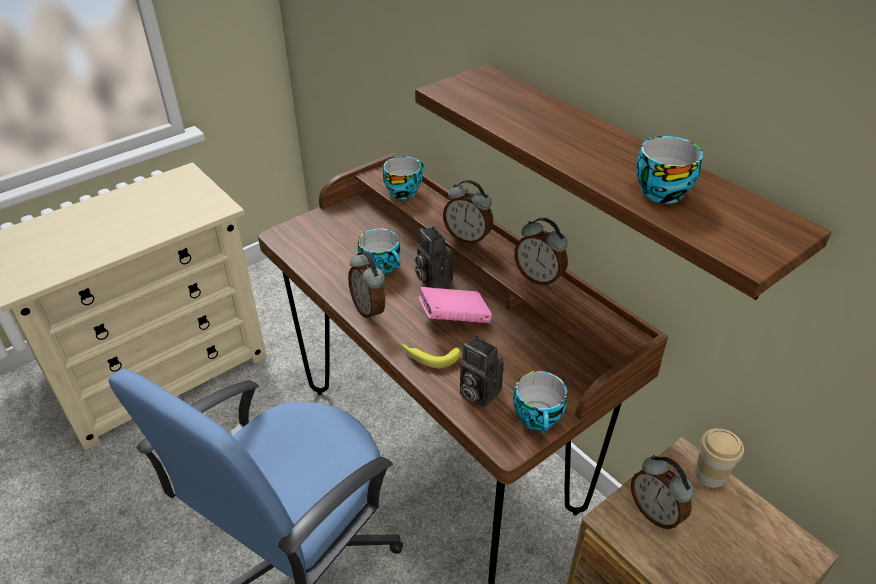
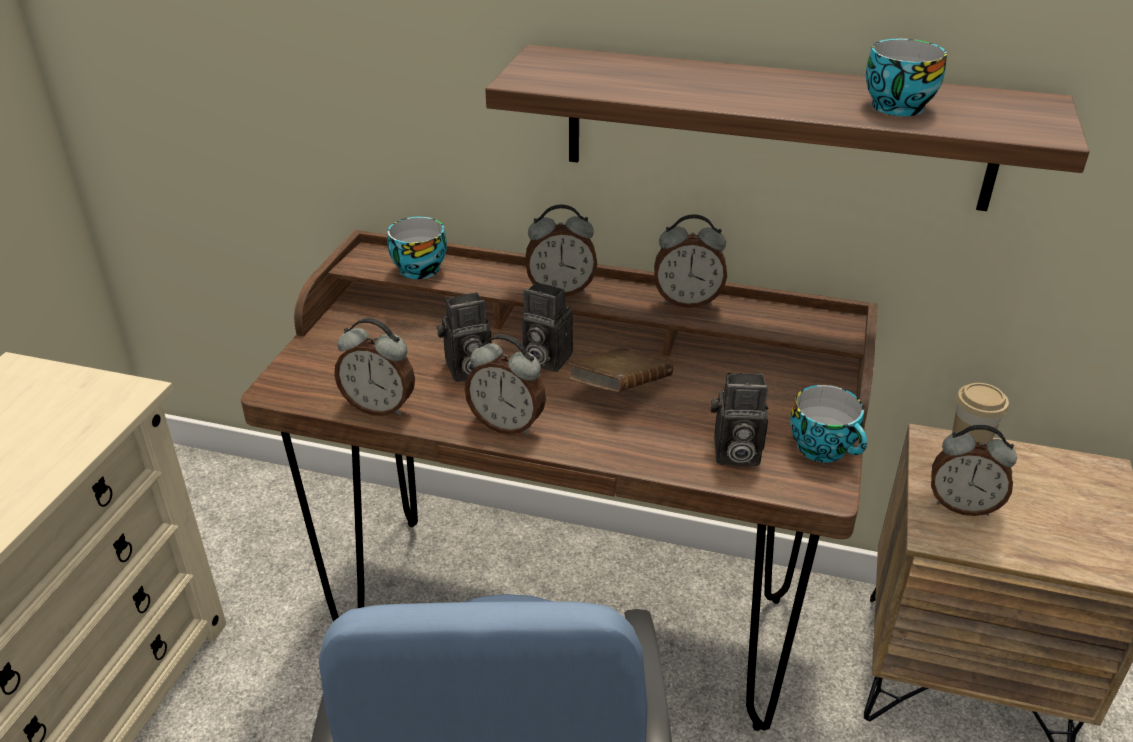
camera: 35 degrees left, 5 degrees down
cup [358,228,401,275] -> camera [437,292,492,382]
banana [401,344,460,368] -> none
pink book [418,287,492,323] -> brown book [568,348,673,392]
none -> alarm clock [334,318,415,416]

